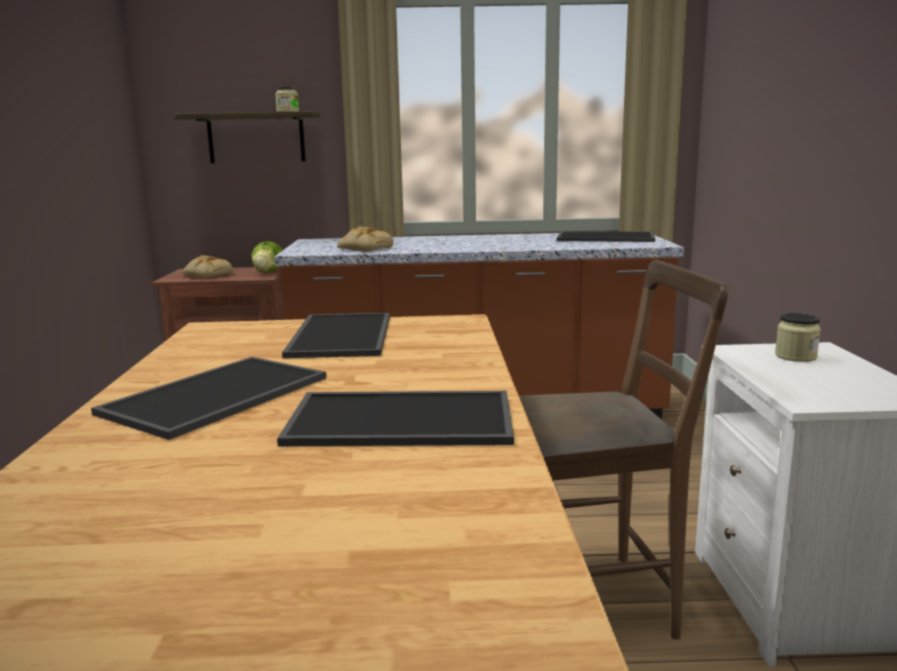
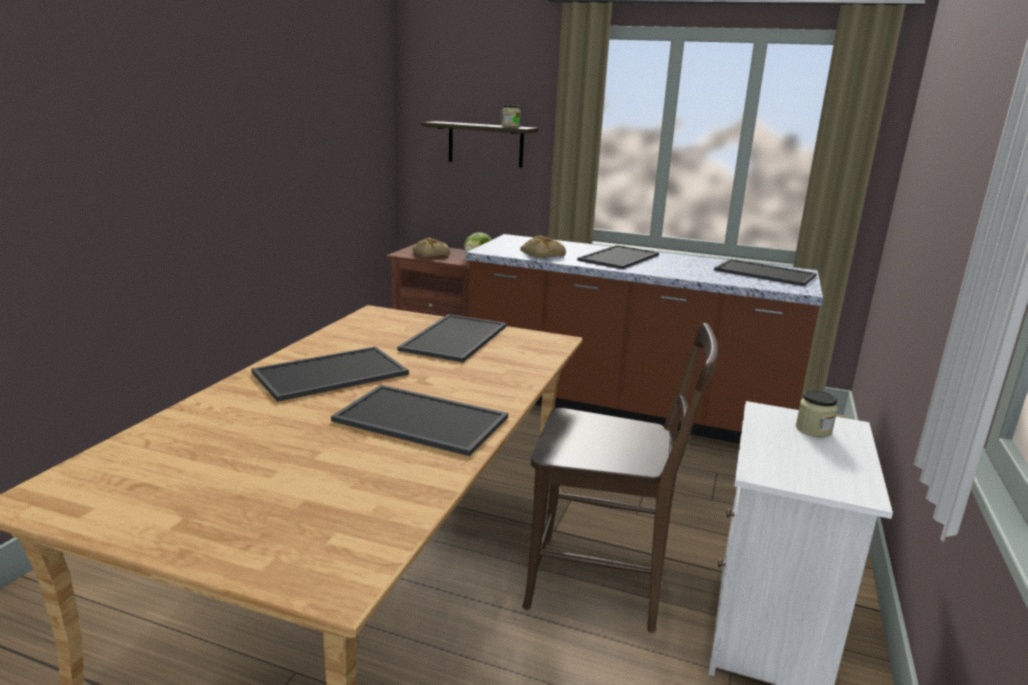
camera: 20 degrees right, 5 degrees up
none -> tray [577,245,659,269]

